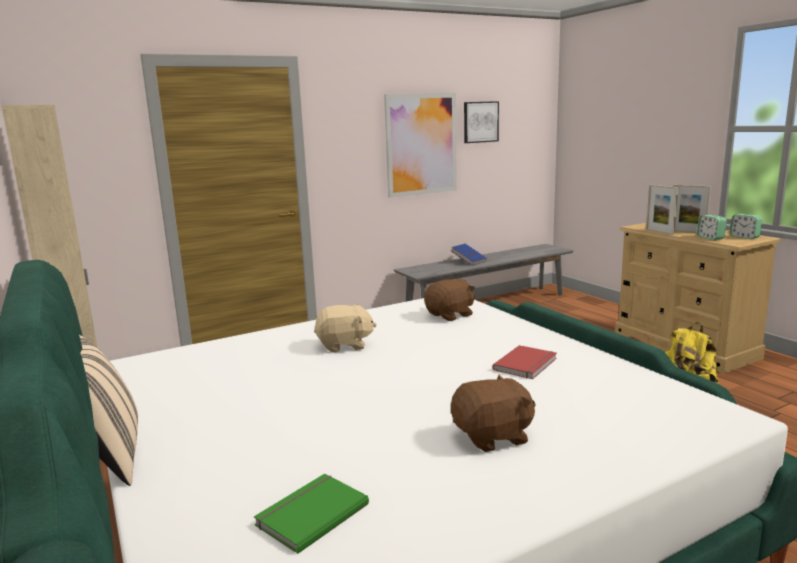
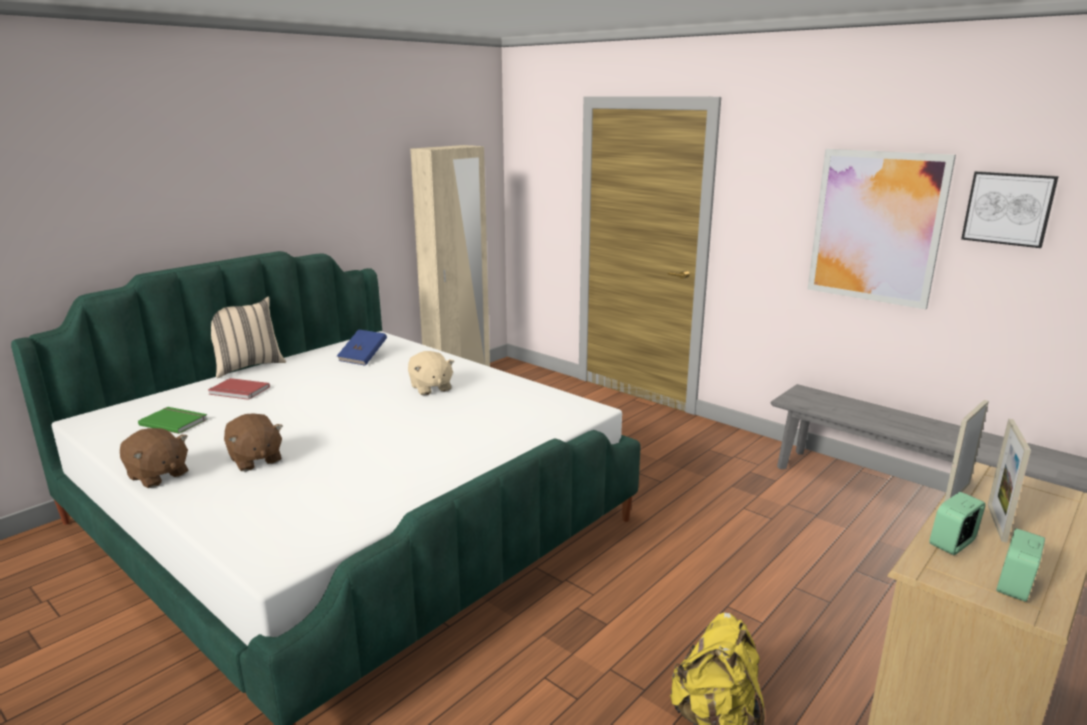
camera: 70 degrees right, 5 degrees up
brown plush toy [424,279,475,321] -> brown plush toy moved to [120,428,188,488]
blue book [451,244,486,266] -> blue book moved to [337,329,387,366]
red book [493,345,557,379] -> red book moved to [208,378,270,400]

